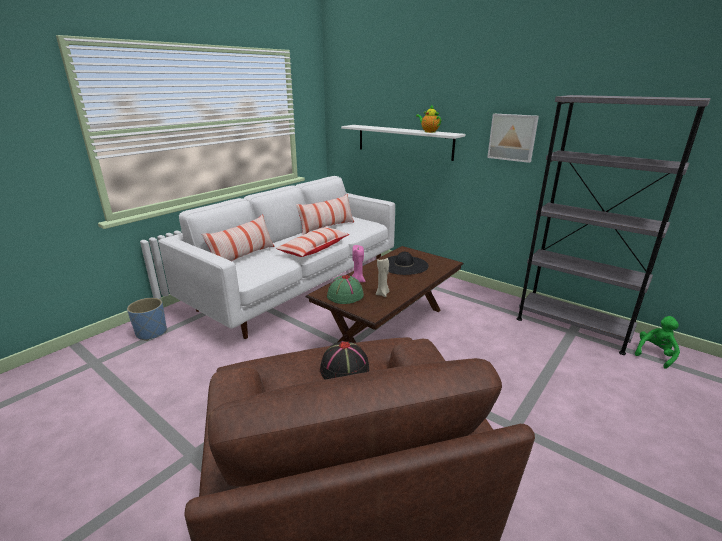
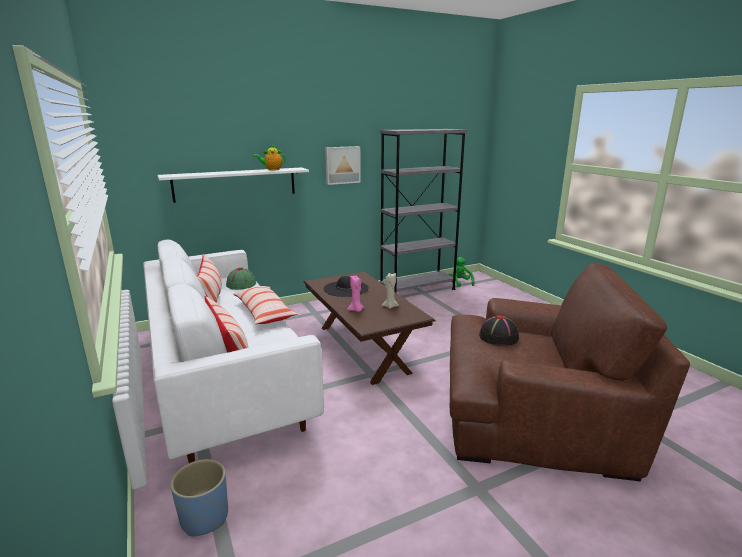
camera: 65 degrees left, 5 degrees down
green hat [327,275,364,304] -> green hat moved to [226,268,256,290]

